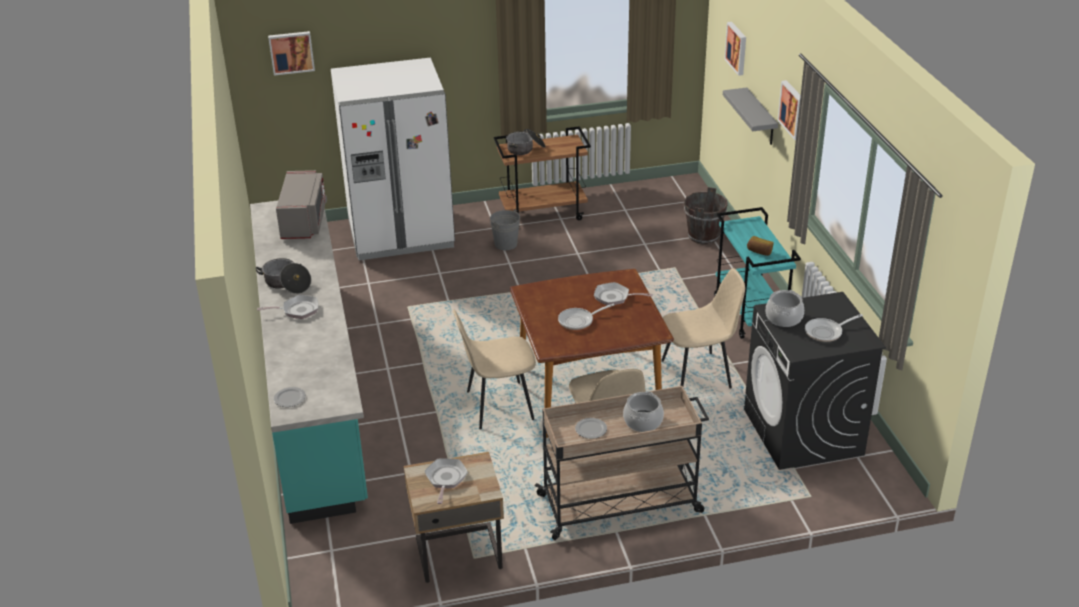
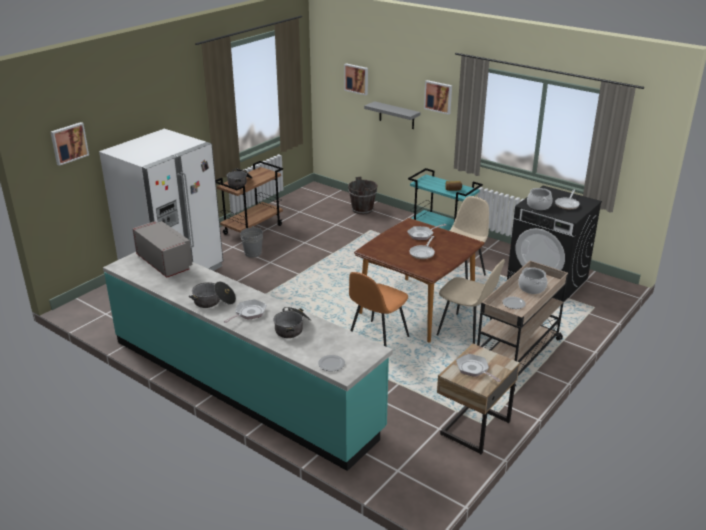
camera: 40 degrees left, 5 degrees down
beige chair [453,309,536,430] -> orange chair [349,272,409,347]
none -> cooking pot [273,307,310,338]

